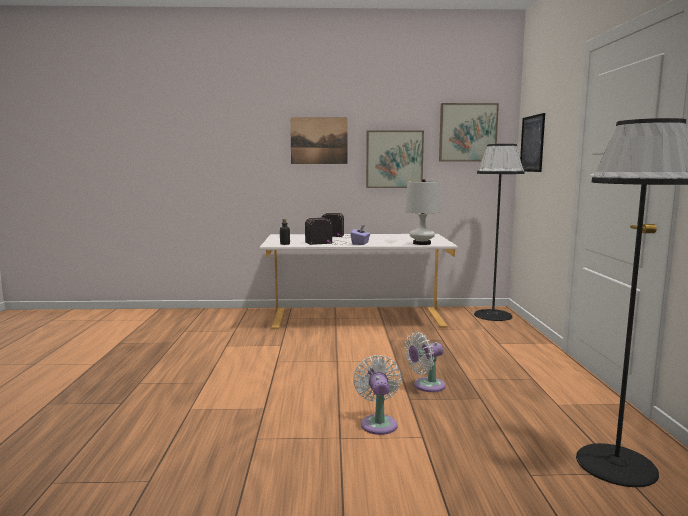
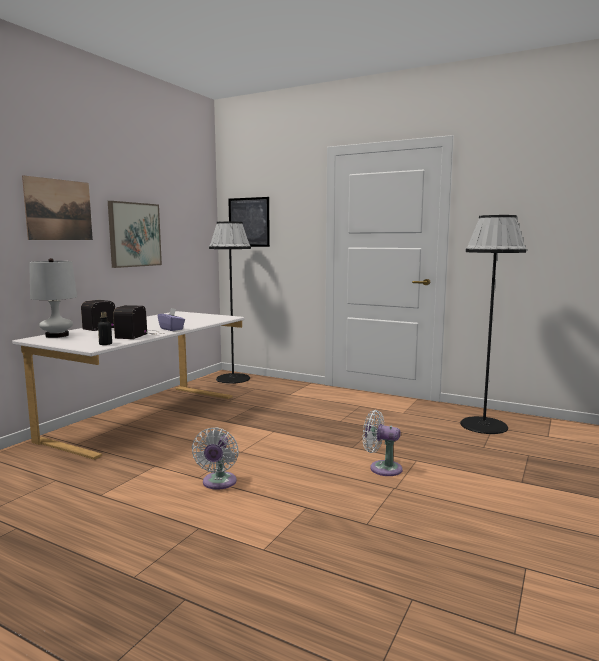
camera: 60 degrees left, 0 degrees up
white table lamp [405,179,441,245] -> white table lamp moved to [29,258,77,338]
white fan [405,332,445,392] -> white fan moved to [192,427,239,490]
picture [439,103,499,161] -> none

